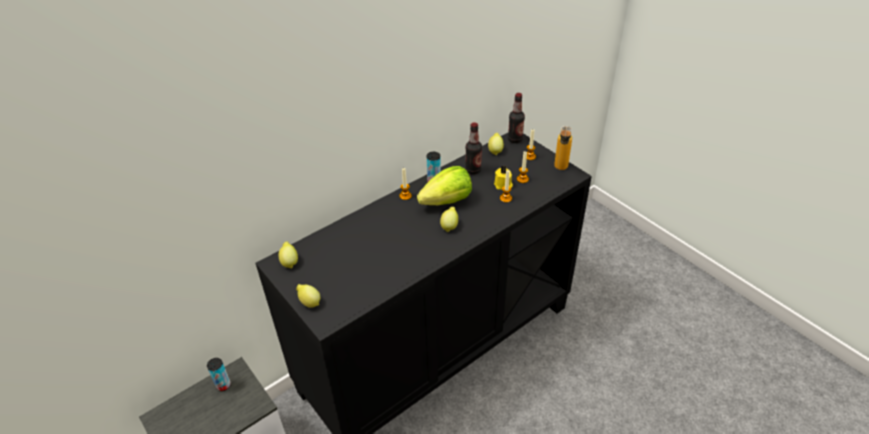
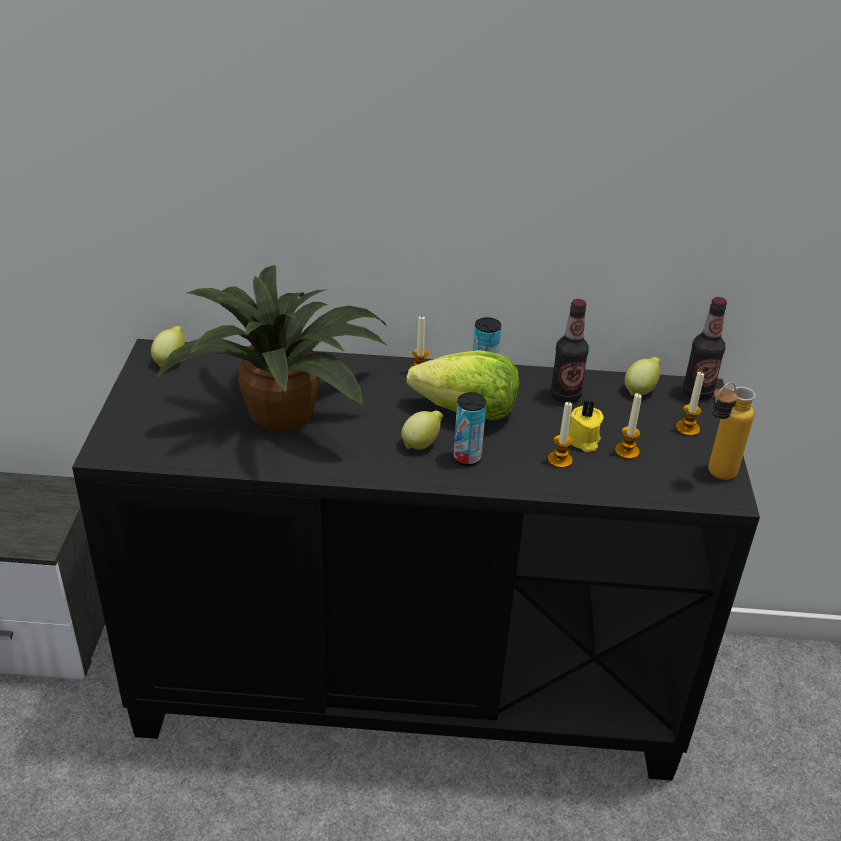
camera: 40 degrees right, 5 degrees down
can [207,358,231,391] -> can moved to [453,392,486,466]
lemon [296,284,321,308] -> none
none -> potted plant [157,265,387,432]

